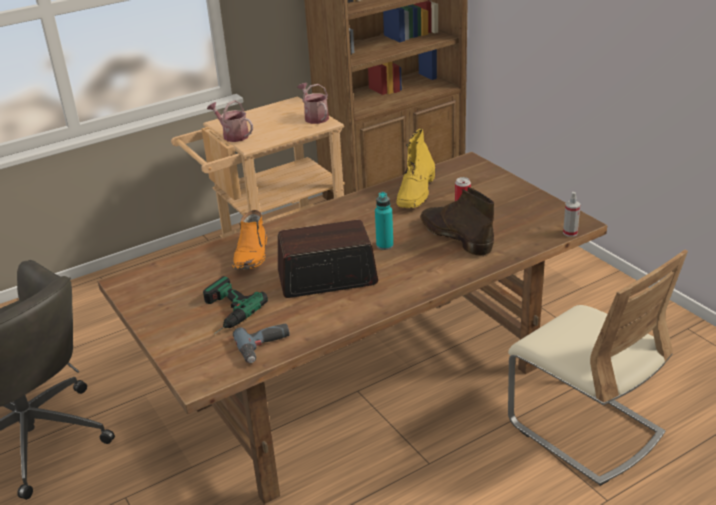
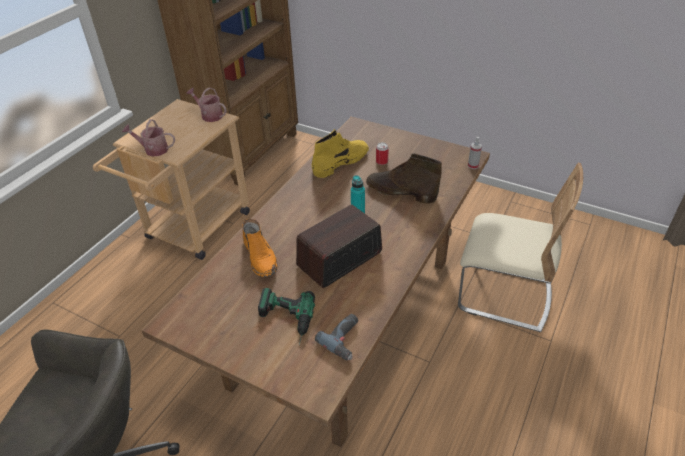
camera: 30 degrees left, 10 degrees up
yellow boot [397,128,435,208] -> yellow boot turned 120 degrees counterclockwise [312,129,369,178]

